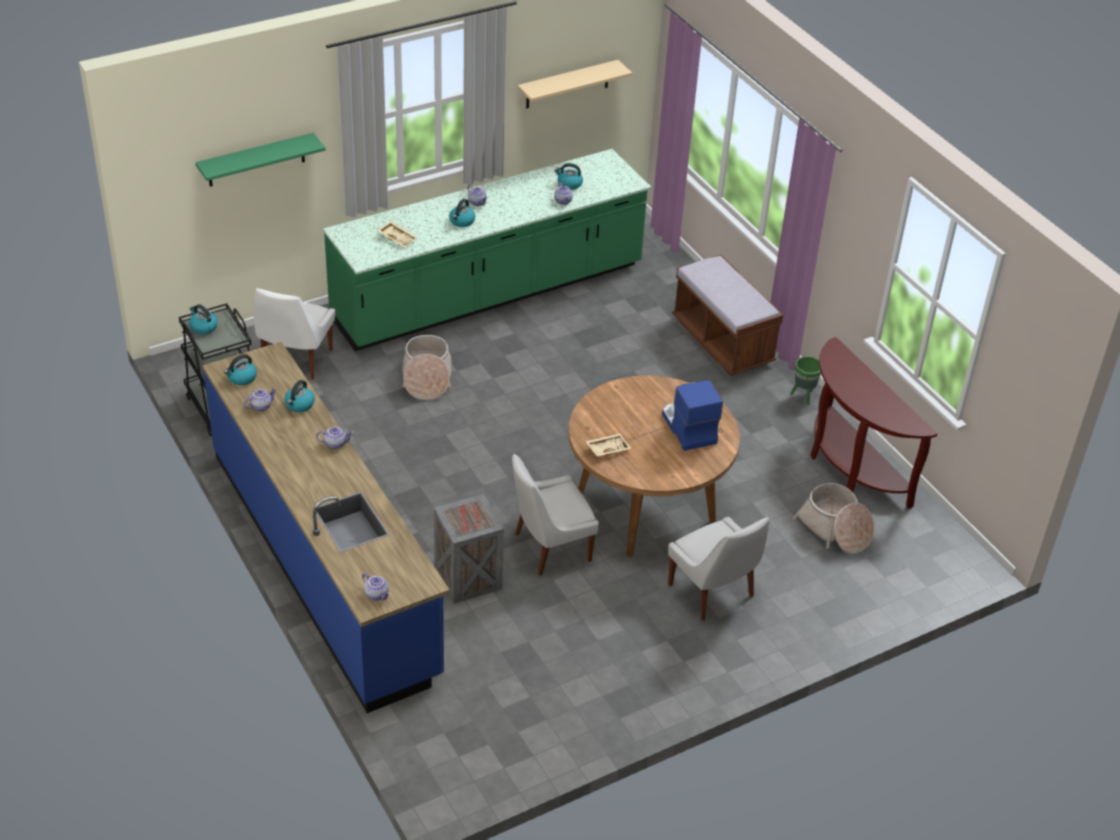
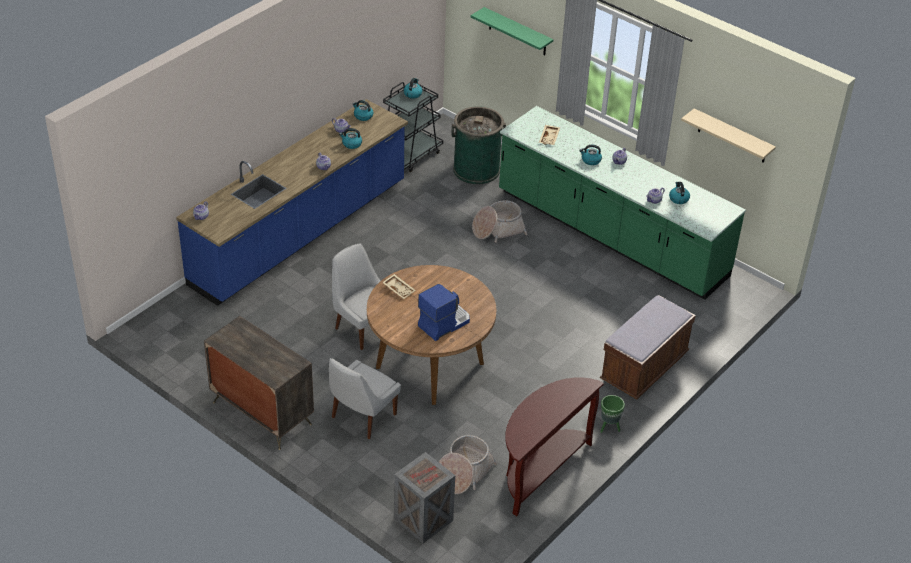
camera: 70 degrees right, 0 degrees up
white chair [254,288,335,380] -> green trash can [451,106,506,184]
crate [434,494,504,604] -> crate moved to [394,452,455,543]
none -> dresser [204,316,314,450]

